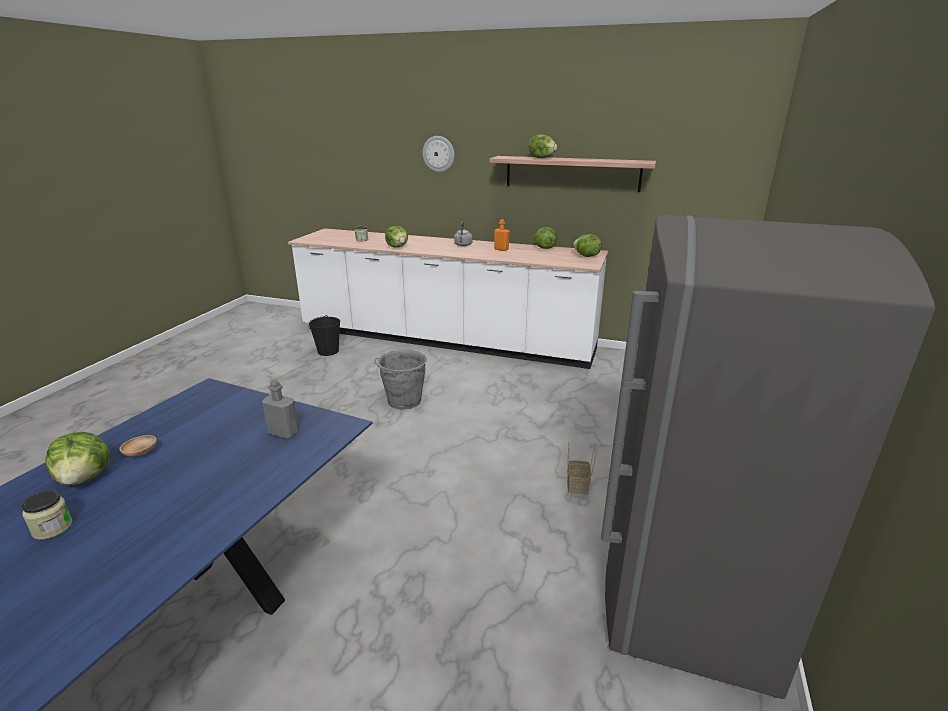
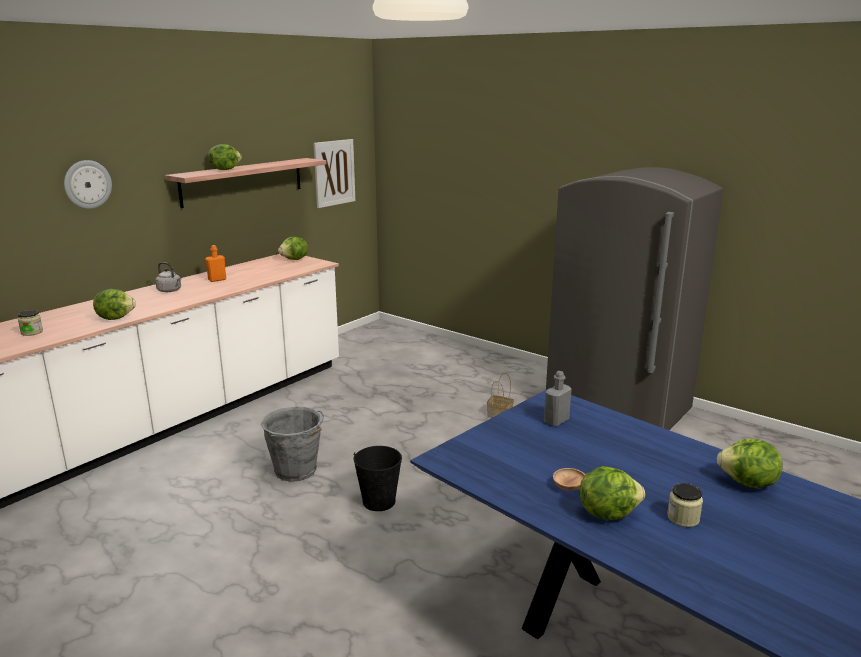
camera: 70 degrees left, 5 degrees down
black bucket [309,315,340,356] -> black bucket moved to [354,446,402,511]
lettuce [534,227,557,249] -> lettuce moved to [717,439,783,488]
none -> picture [313,139,355,208]

